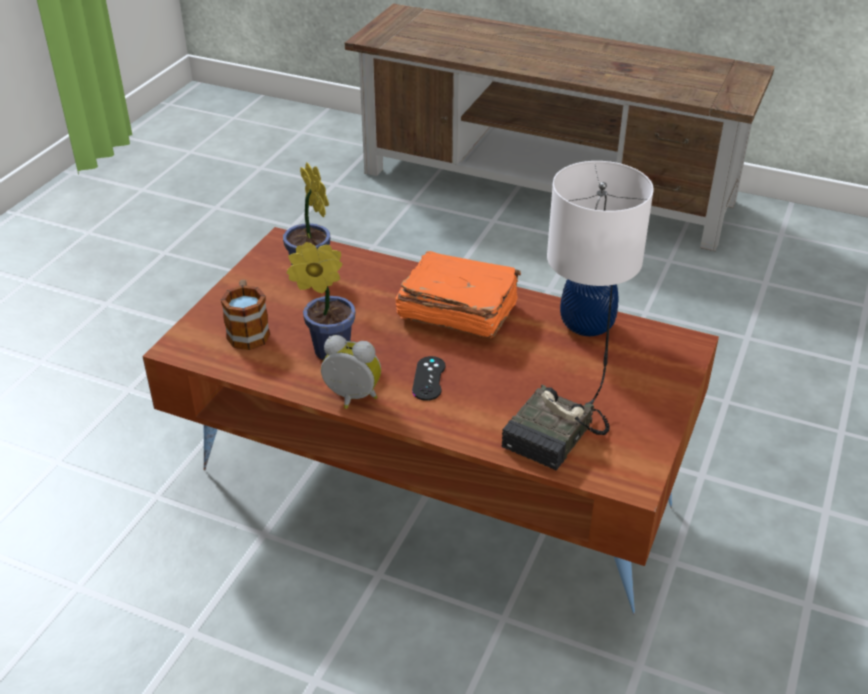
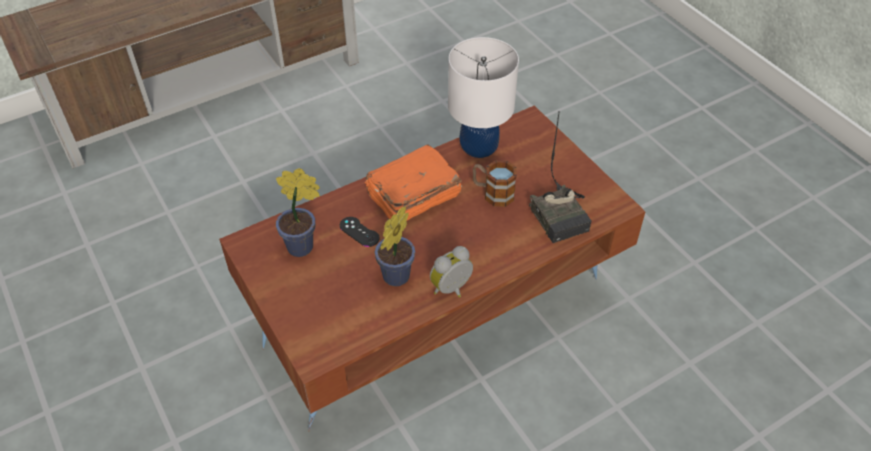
camera: 55 degrees left, 10 degrees up
mug [221,280,270,350] -> mug moved to [473,160,517,207]
black game controller [412,356,445,401] -> black game controller moved to [340,217,380,247]

